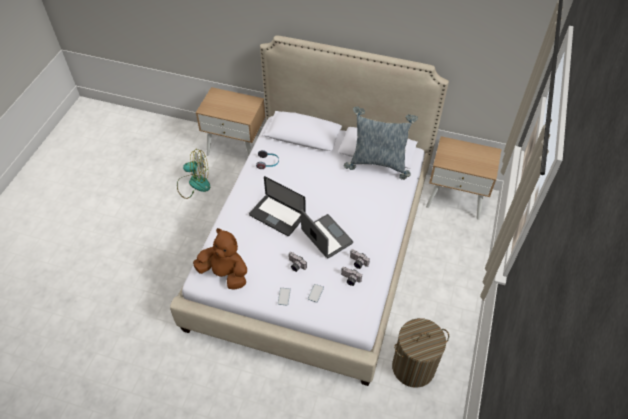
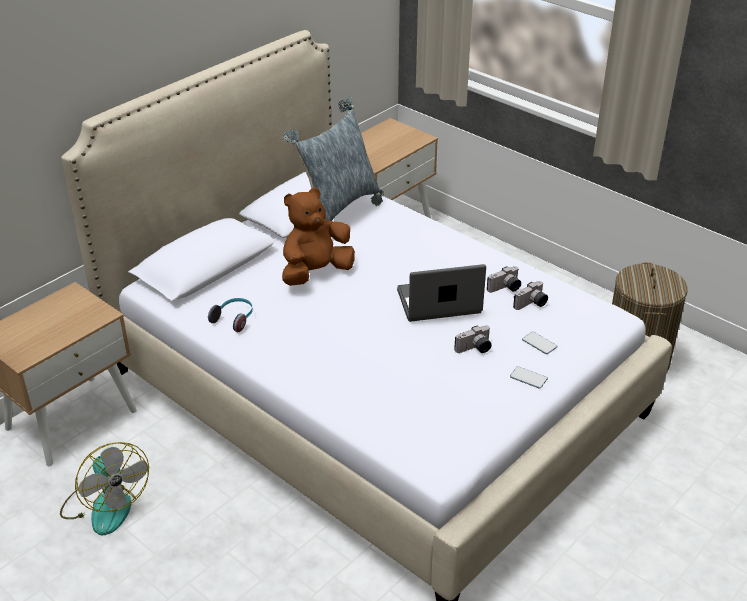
camera: 65 degrees left, 15 degrees down
fan [177,149,210,199] -> fan turned 120 degrees clockwise [60,442,149,535]
brown plush toy [193,228,247,290] -> brown plush toy moved to [282,187,355,286]
laptop [249,176,306,236] -> none

